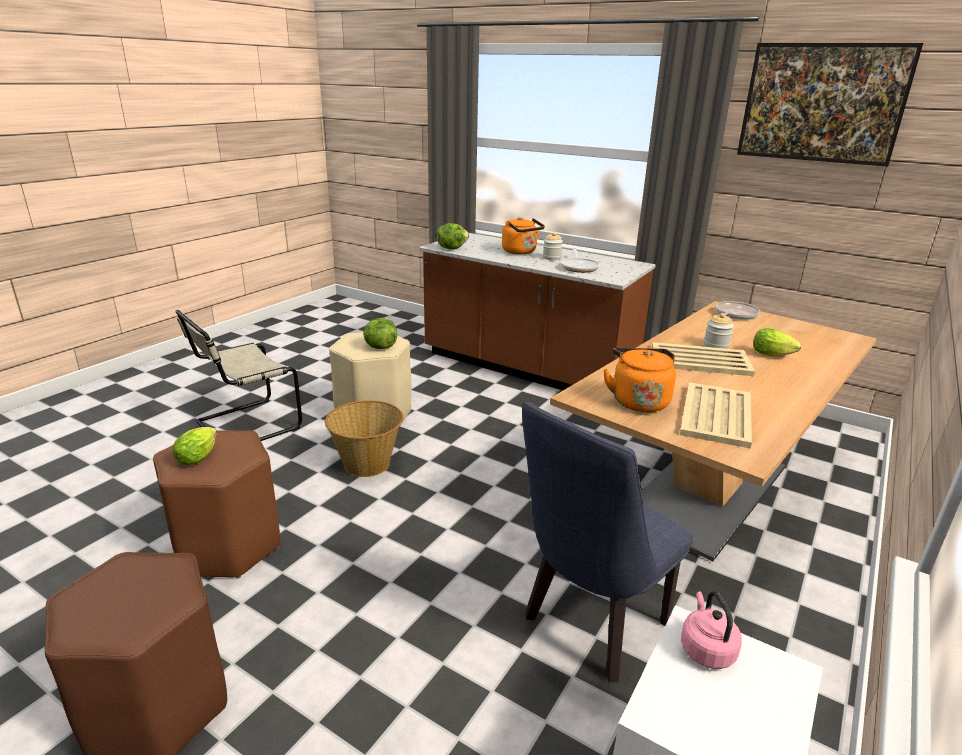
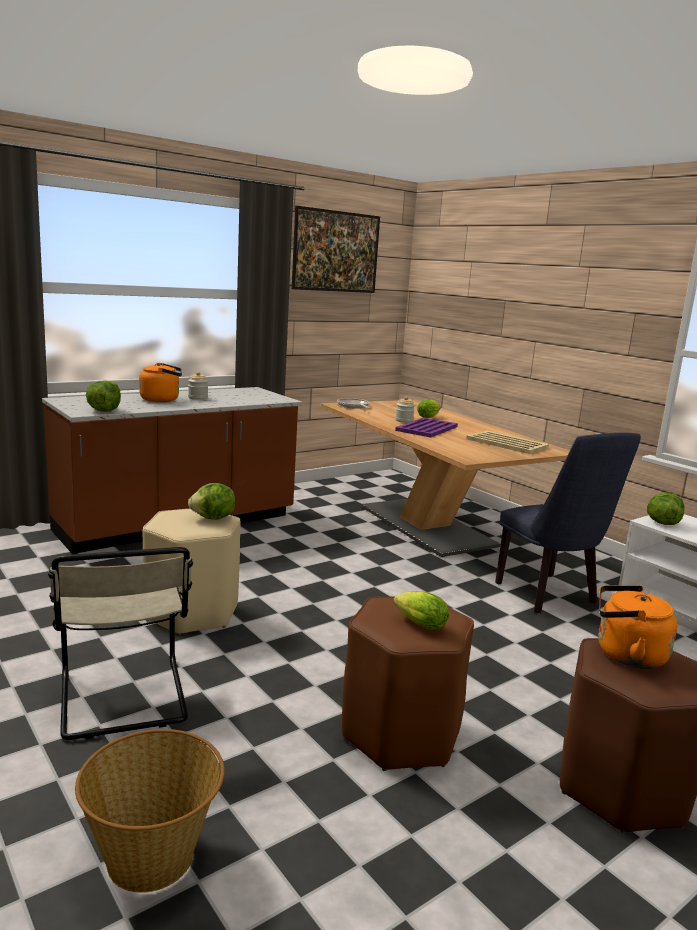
camera: 70 degrees left, 10 degrees down
basket [325,400,404,477] -> basket moved to [75,729,225,893]
frying pan [561,247,600,273] -> none
orange kettle [603,348,676,412] -> orange kettle moved to [598,585,677,669]
beige tray [652,342,755,376] -> purple tray [395,418,458,438]
pink kettle [681,591,742,669] -> lettuce [647,493,685,525]

